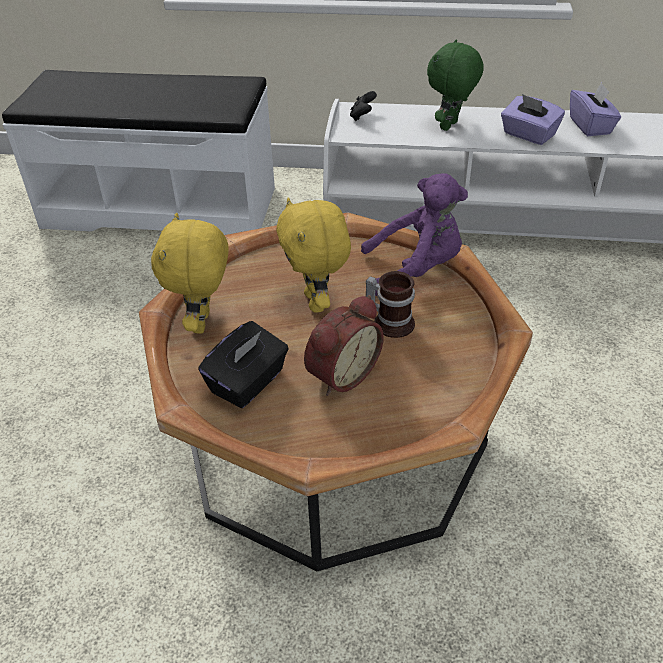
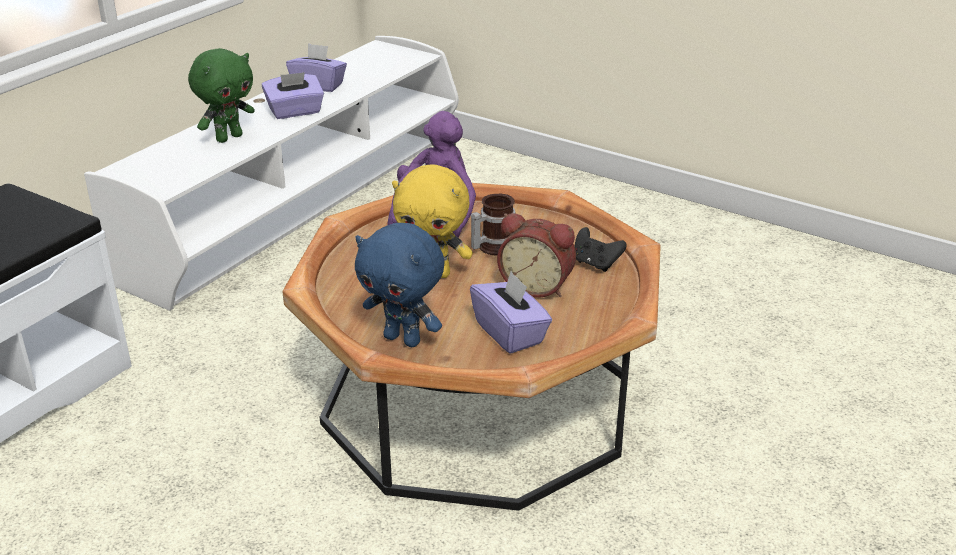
camera: 65 degrees left, 10 degrees down
yellow plush toy [151,212,228,334] -> blue plush toy [355,223,444,347]
black tissue box [198,321,289,408] -> purple tissue box [470,271,552,354]
alarm clock [304,295,384,396] -> alarm clock turned 135 degrees clockwise [497,213,576,298]
black game controller [350,91,377,121] -> black game controller moved to [574,227,627,272]
green plush toy [427,39,484,131] -> green plush toy turned 105 degrees counterclockwise [188,48,255,143]

